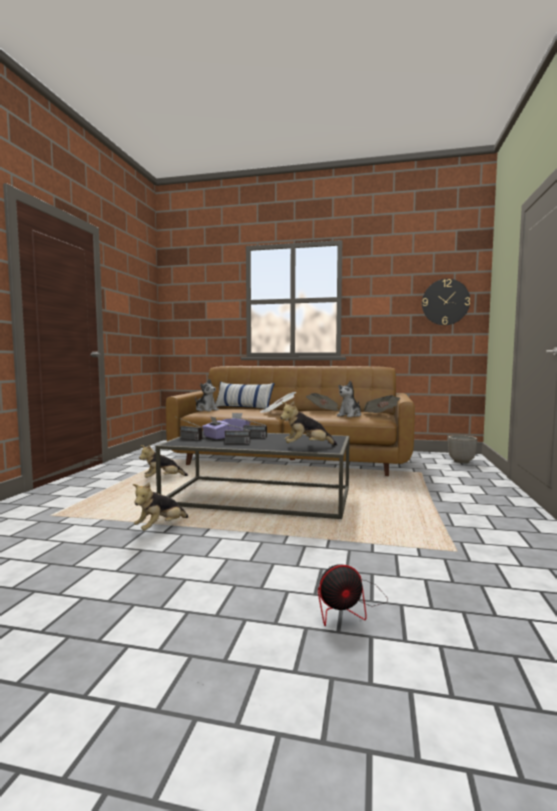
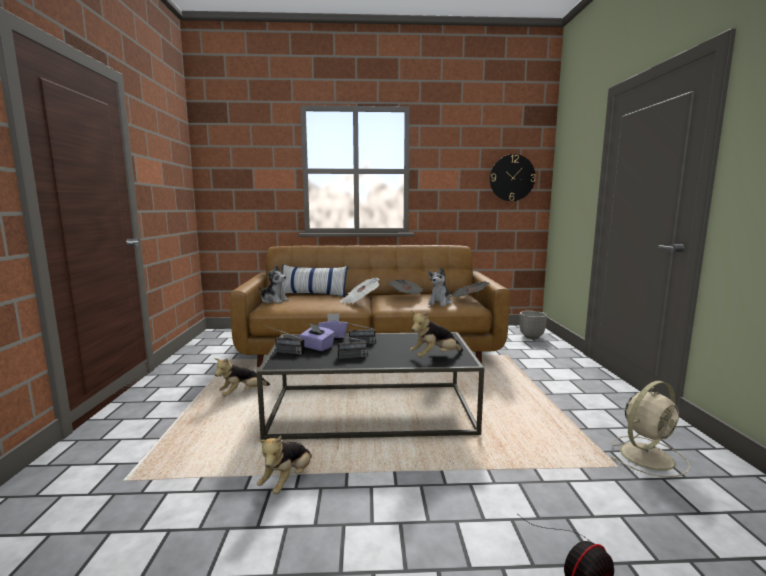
camera: 15 degrees left, 5 degrees up
none -> beige fan [612,381,690,478]

